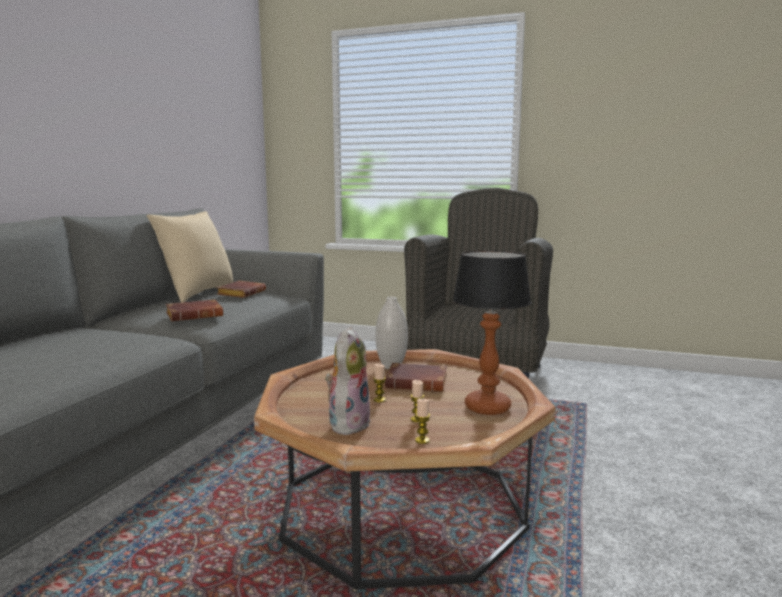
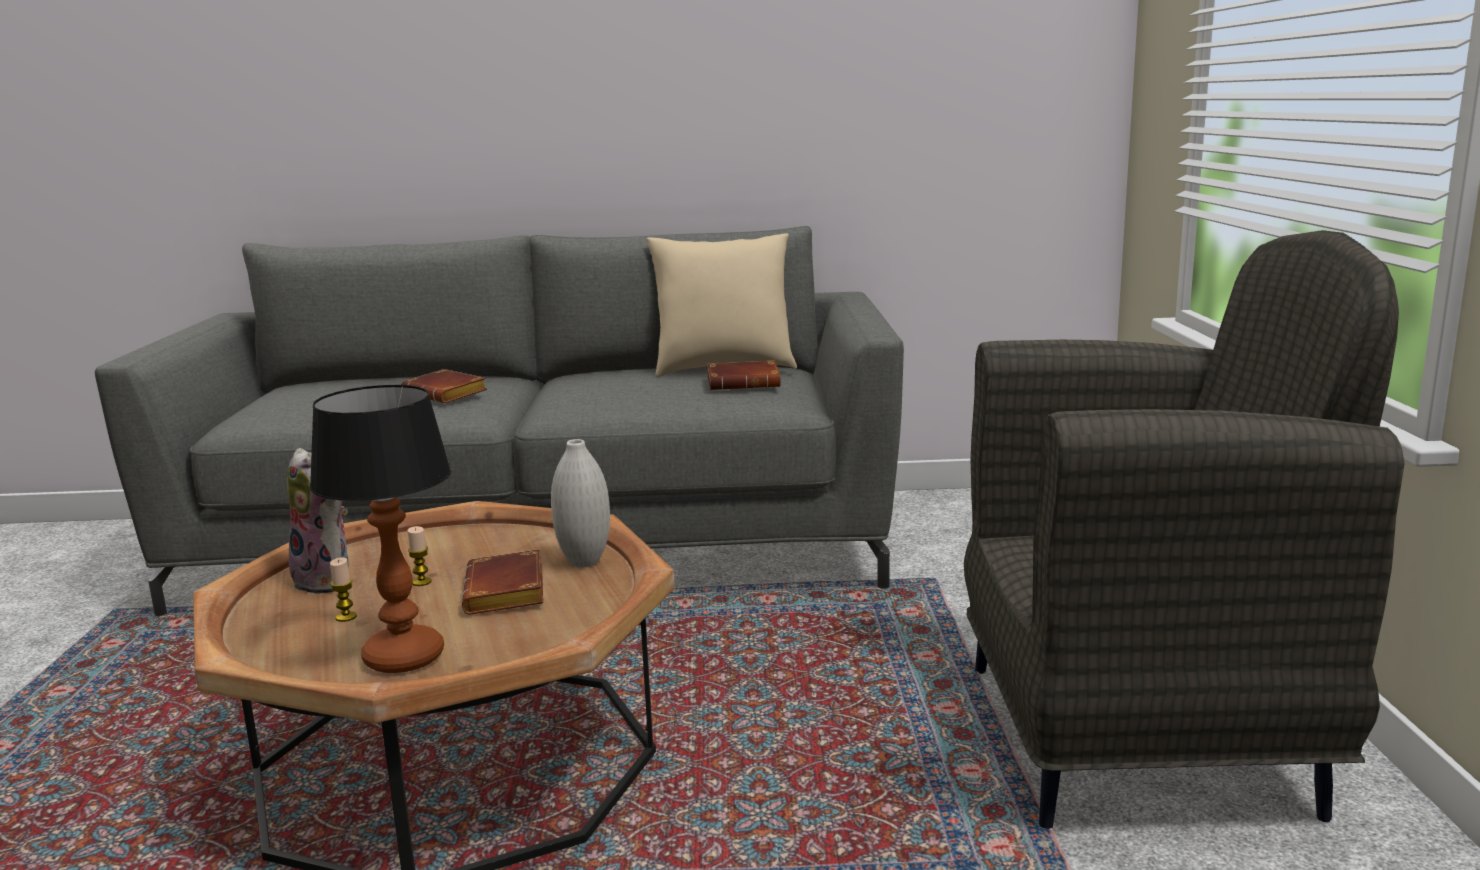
camera: 70 degrees right, 5 degrees up
brown book [166,299,223,321] -> brown book moved to [401,369,487,403]
plush toy [325,327,371,435] -> plush toy turned 45 degrees clockwise [287,448,349,595]
candle [415,398,430,444] -> none

